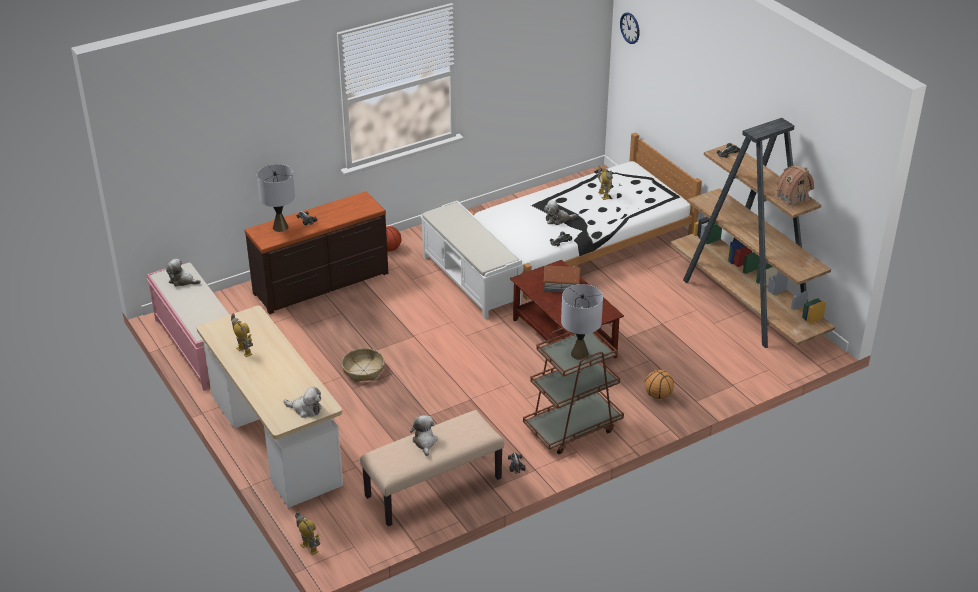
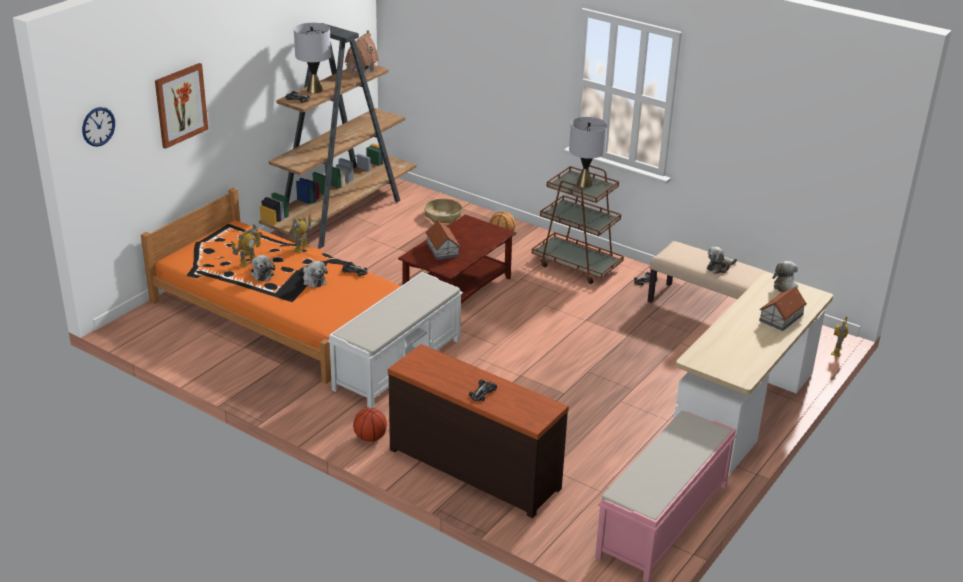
camera: 115 degrees left, 5 degrees down
plush toy [166,259,201,286] -> plush toy moved to [251,255,275,281]
toy robot [231,313,253,357] -> toy robot moved to [289,215,312,253]
grey table lamp [257,164,295,232] -> grey table lamp moved to [294,23,331,93]
basket [342,348,384,382] -> basket moved to [424,198,462,224]
white bed [469,132,702,300] -> orange bed [141,188,400,384]
none -> picture [155,63,208,149]
none -> toy house [759,287,807,331]

